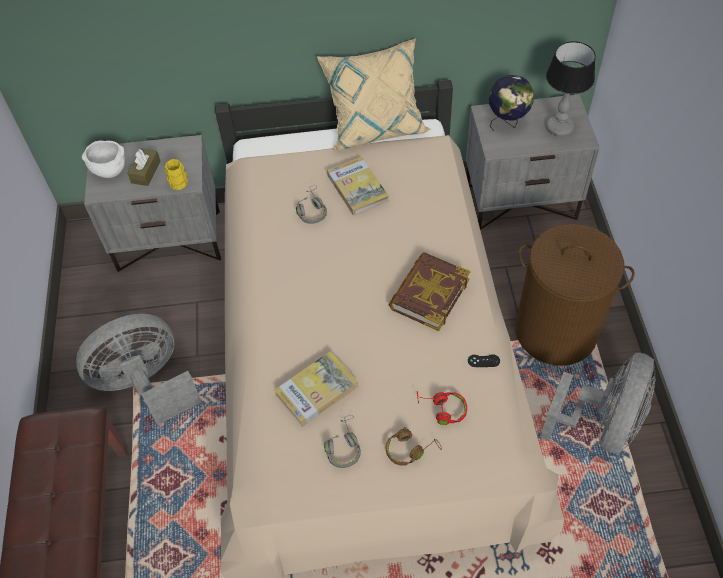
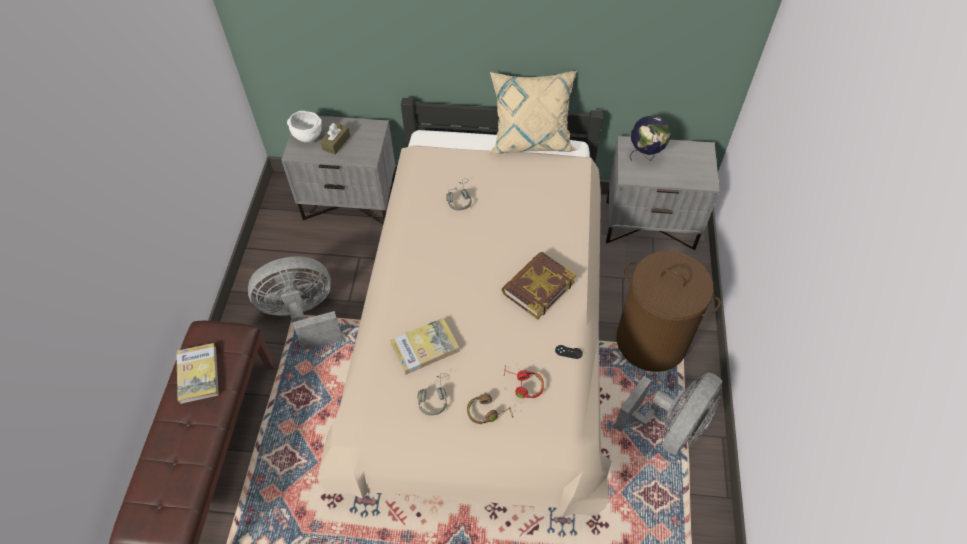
camera: 10 degrees right, 0 degrees up
yellow mug [165,159,188,190] -> none
book [327,157,389,216] -> book moved to [176,343,219,404]
table lamp [546,41,596,136] -> none

